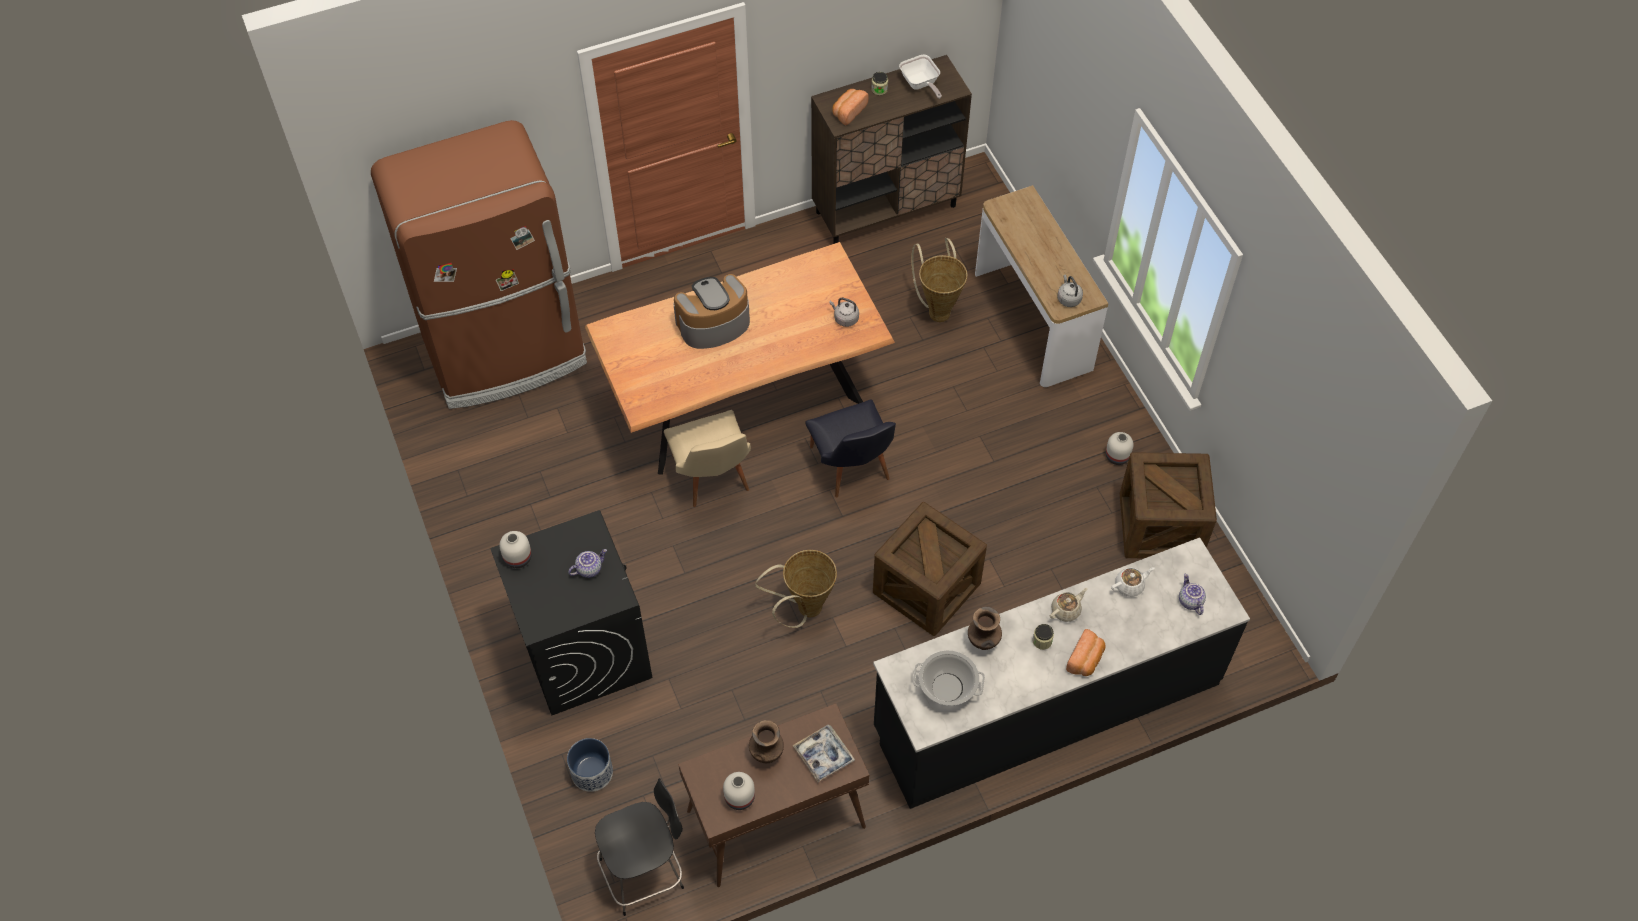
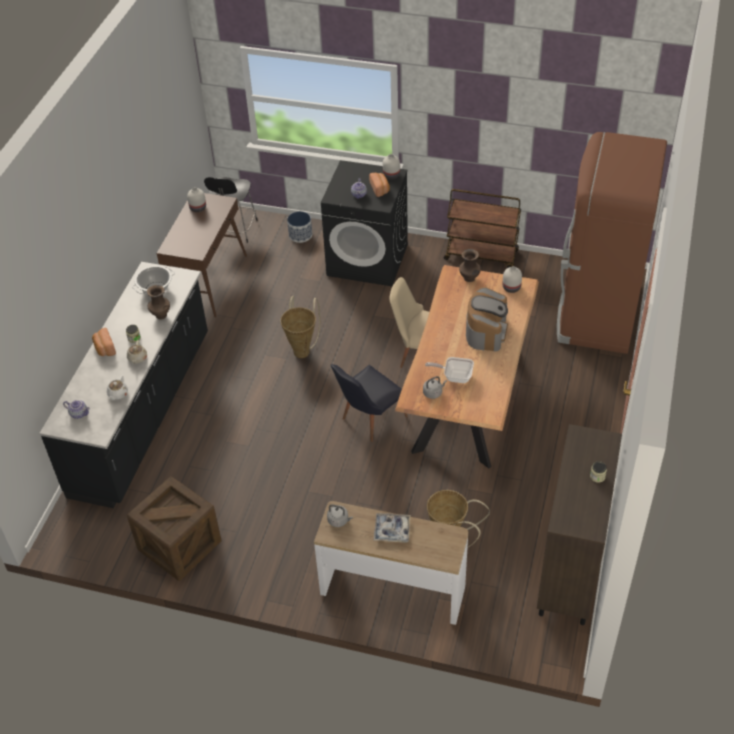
camera: 130 degrees right, 10 degrees down
brown vase [749,720,784,763] -> brown vase moved to [459,249,481,282]
tray [793,724,855,782] -> tray moved to [374,513,411,543]
black chair [805,399,896,497] -> black chair turned 60 degrees counterclockwise [331,364,408,442]
bread [832,89,869,125] -> bread moved to [369,173,390,197]
crate [873,502,987,636] -> none
frying pan [899,55,942,99] -> frying pan moved to [425,357,474,383]
white vase [1106,432,1133,465] -> white vase moved to [503,266,522,293]
none -> brown cart [444,189,521,268]

